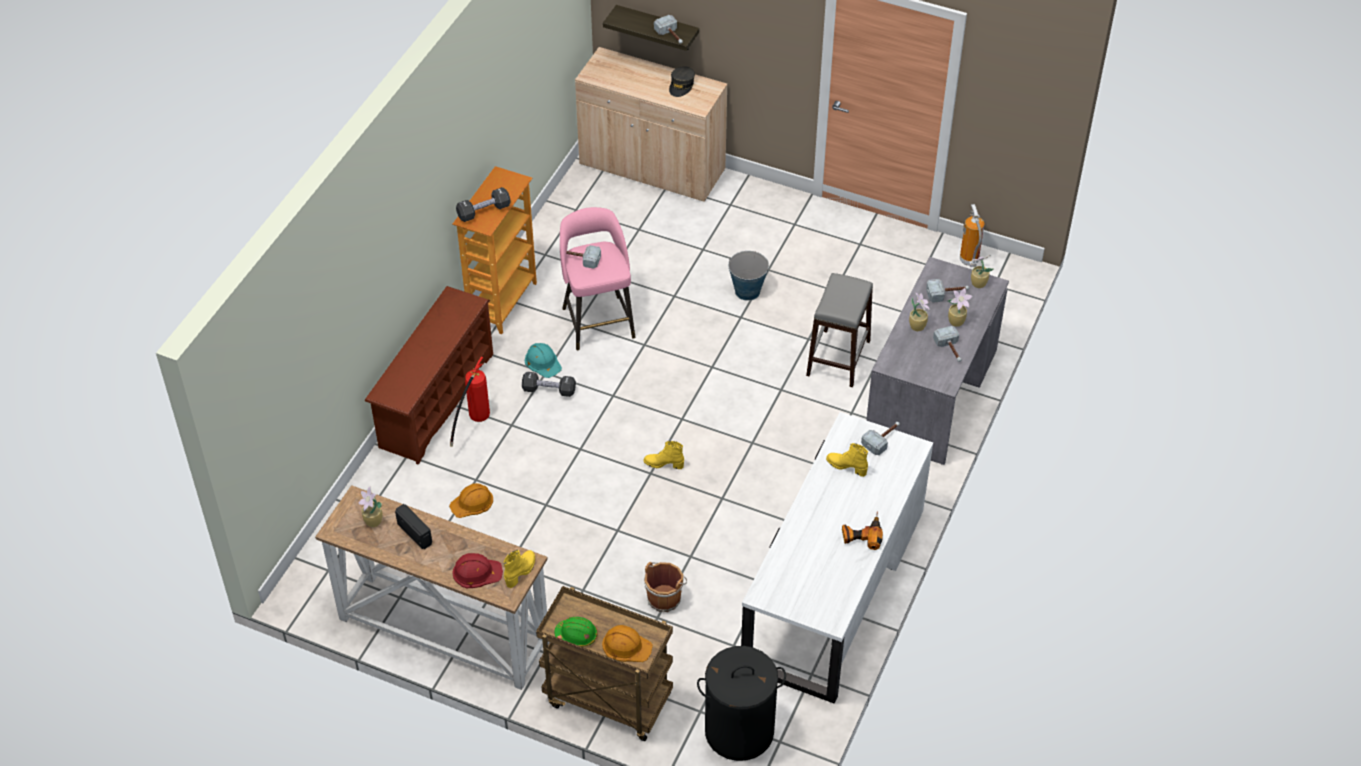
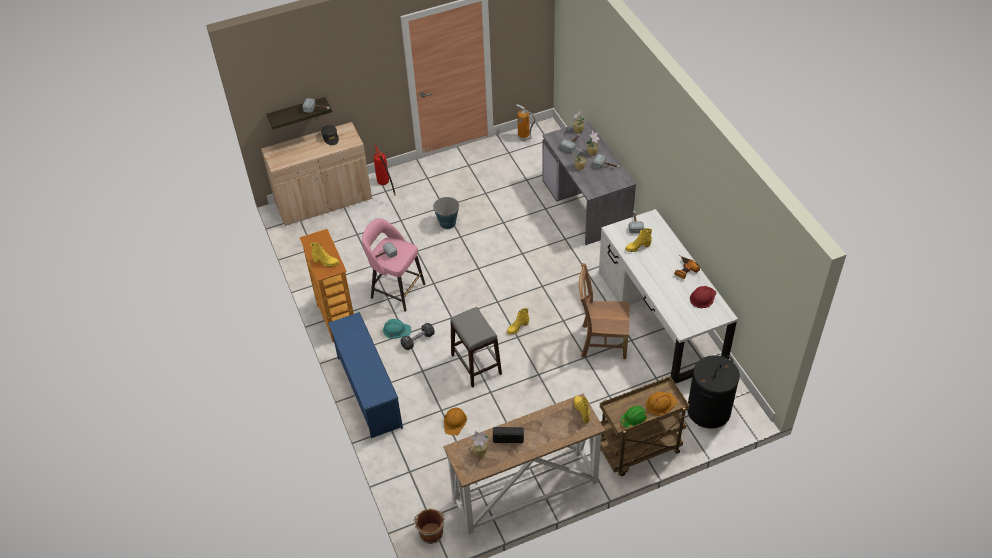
camera: 45 degrees left, 0 degrees up
brown shoe rack [365,286,493,465] -> blue shoe rack [328,312,403,438]
fire extinguisher [450,357,490,447] -> fire extinguisher moved to [374,145,396,196]
red hard hat [452,553,503,588] -> red hard hat moved to [690,286,716,308]
black dumbbell [456,187,511,222] -> yellow boot [310,242,340,267]
brown bucket [644,562,687,612] -> brown bucket moved to [413,509,444,544]
grey stool [806,273,873,387] -> grey stool moved to [450,307,502,388]
none -> brown chair [579,263,630,359]

